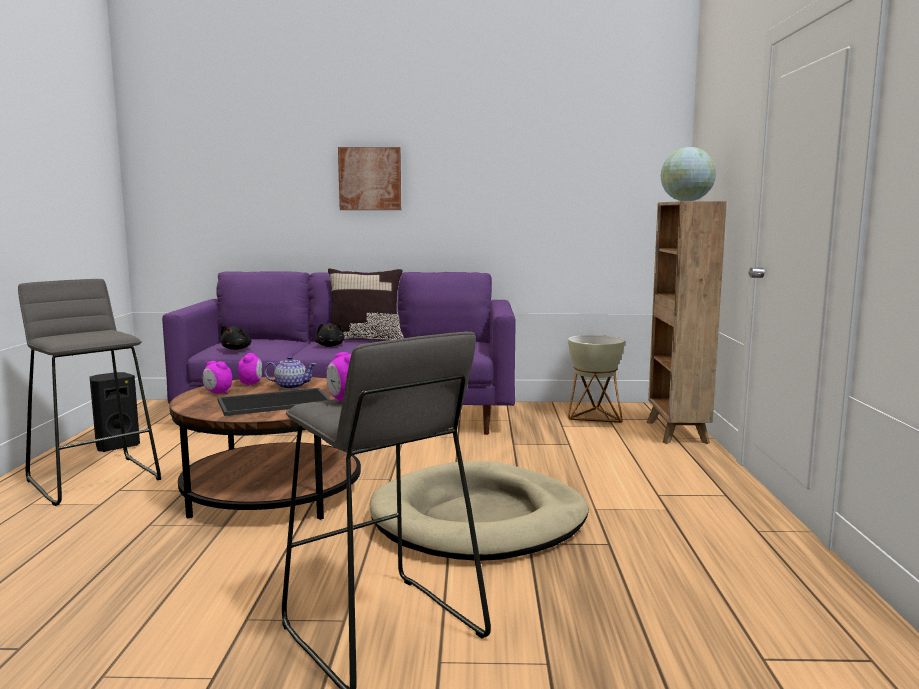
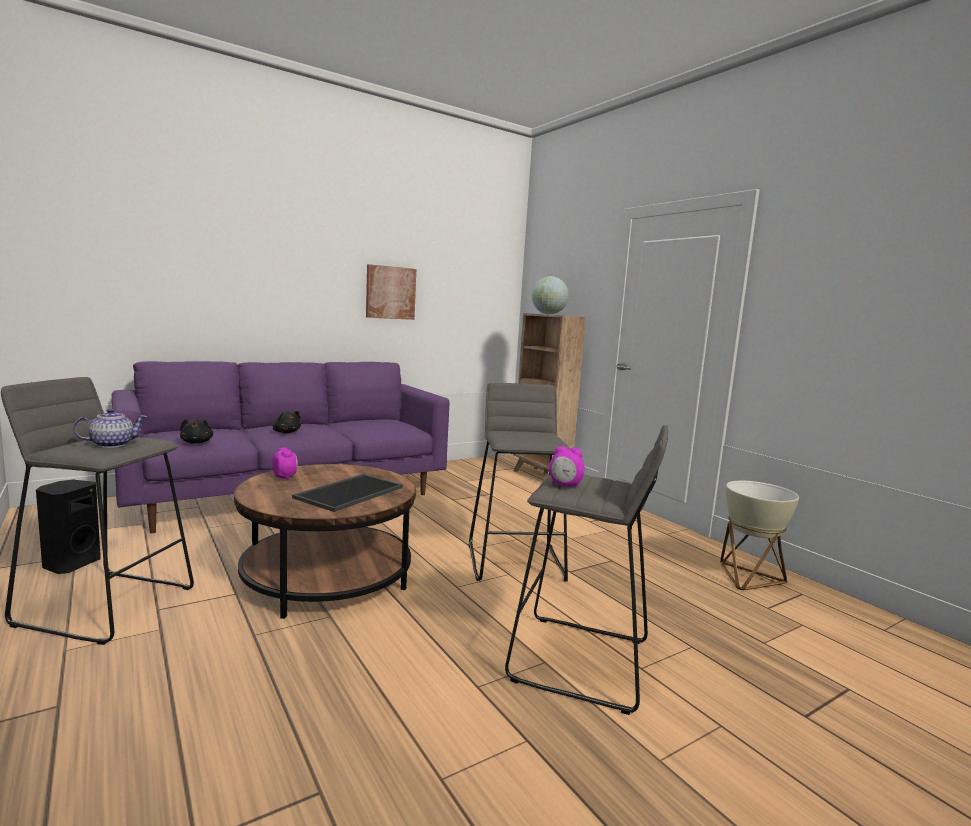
camera: 35 degrees left, 0 degrees up
alarm clock [203,361,232,394] -> none
teapot [264,356,317,389] -> teapot moved to [73,409,148,448]
pillow [328,269,404,340] -> none
picture [338,147,401,210] -> picture moved to [366,264,416,320]
beige dog bed [369,461,589,561] -> grey stool [469,383,570,582]
planter [568,335,625,423] -> planter moved to [720,481,799,590]

